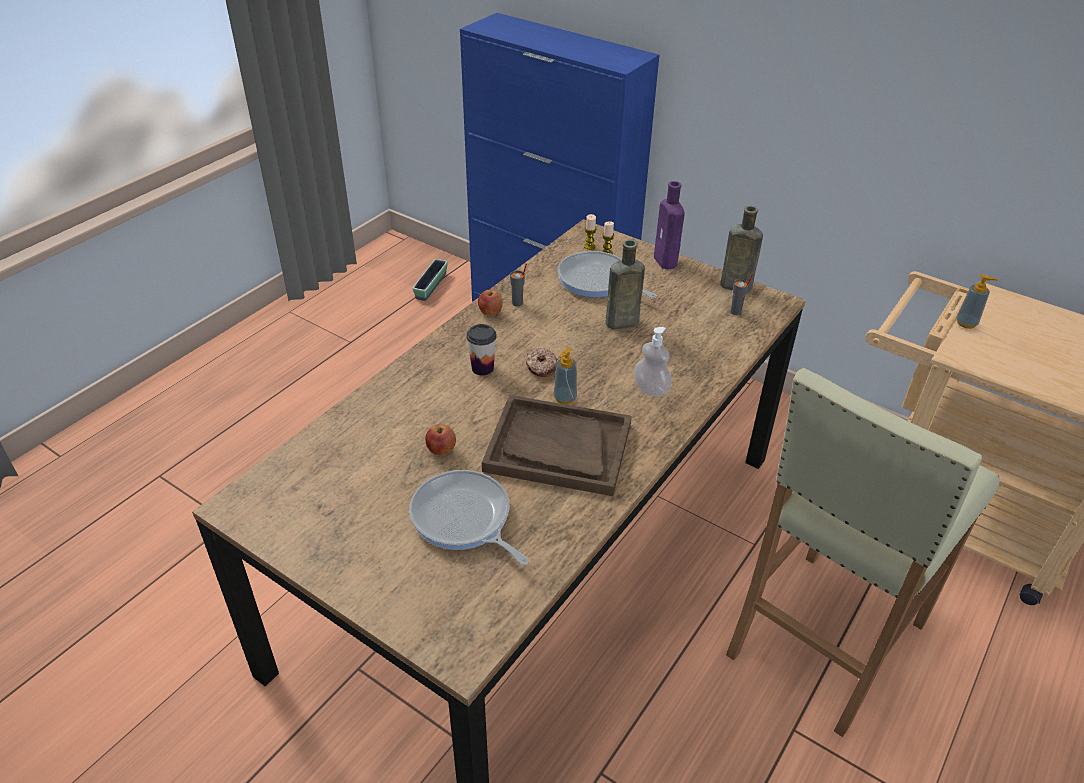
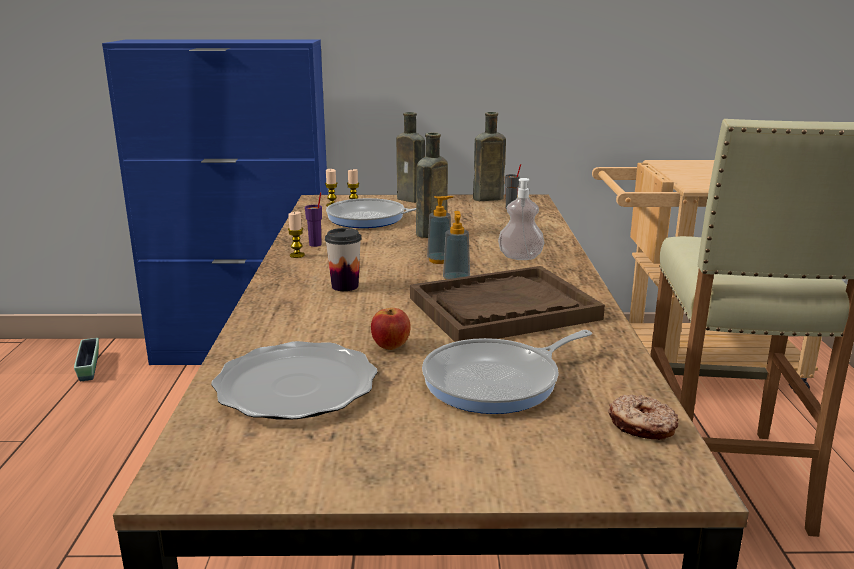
camera: 35 degrees left, 20 degrees down
frying pan [409,470,529,566] -> frying pan turned 45 degrees counterclockwise [422,330,592,414]
apple [478,290,503,316] -> candle [288,211,305,258]
grey cup [510,264,527,306] -> purple cup [305,192,322,247]
donut [526,348,557,377] -> donut moved to [608,395,679,440]
purple bottle [654,181,685,269] -> brown bottle [396,112,425,203]
soap dispenser [956,274,998,329] -> soap dispenser moved to [427,196,453,264]
none -> plate [211,341,378,420]

